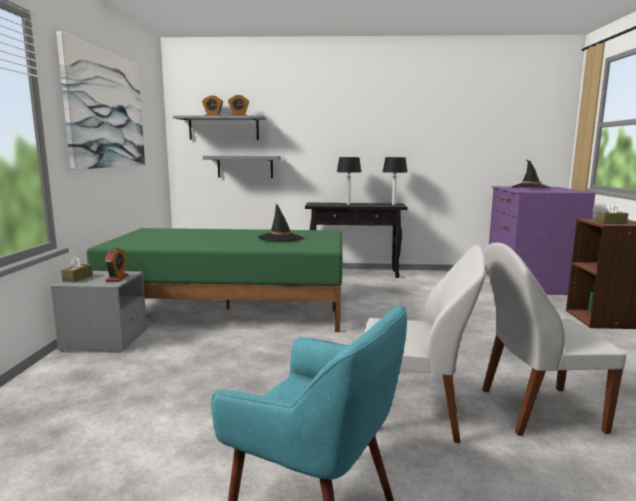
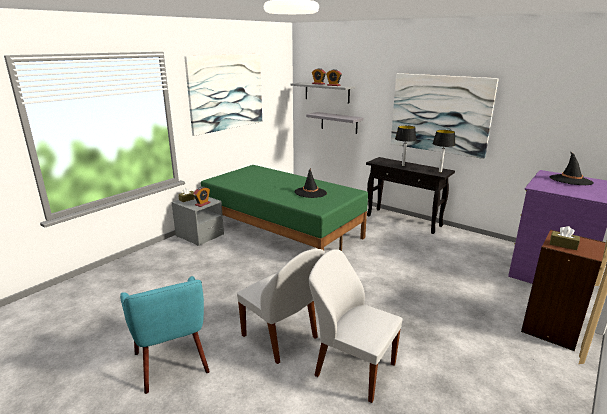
camera: 35 degrees right, 10 degrees up
none -> picture [391,73,499,159]

